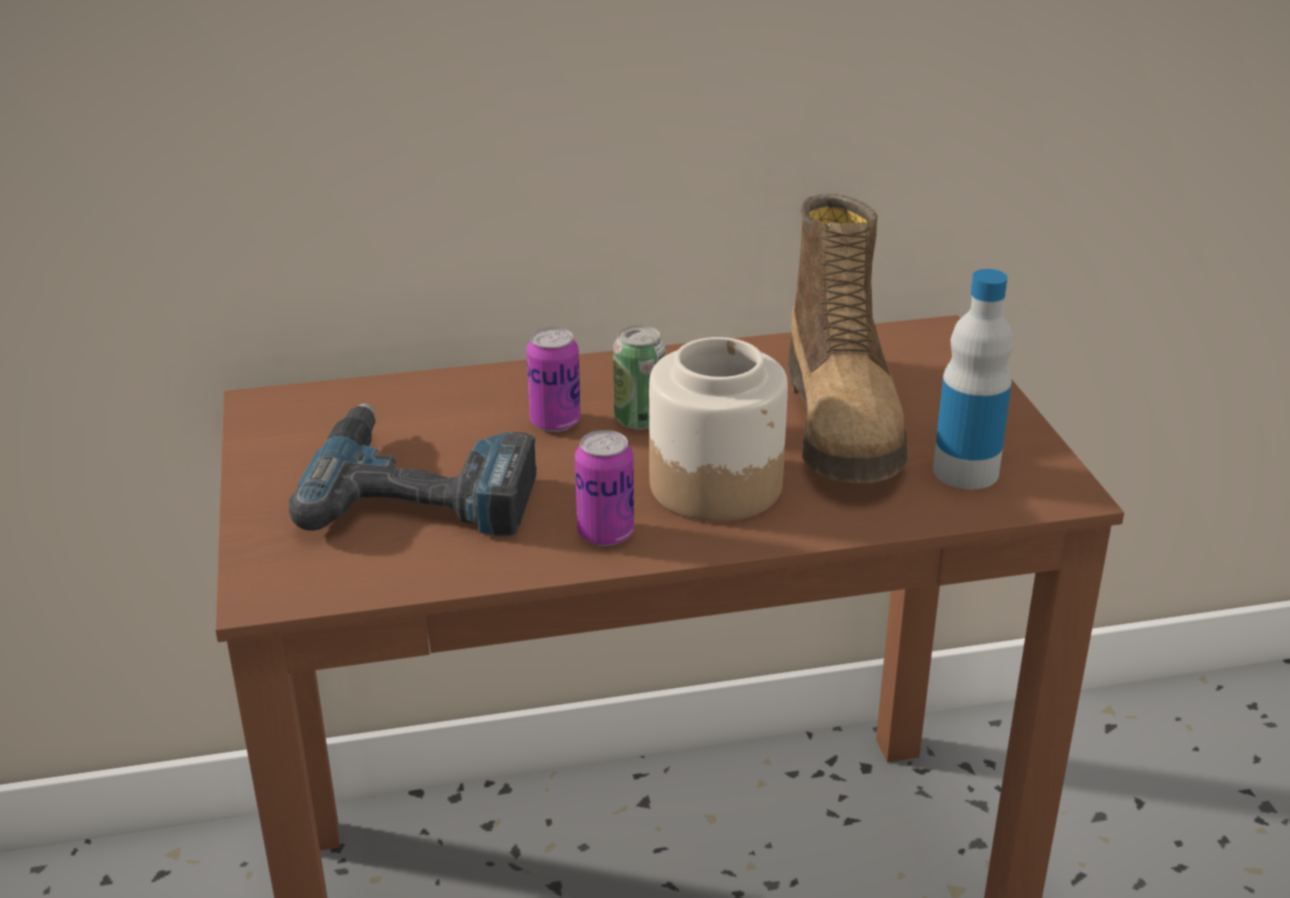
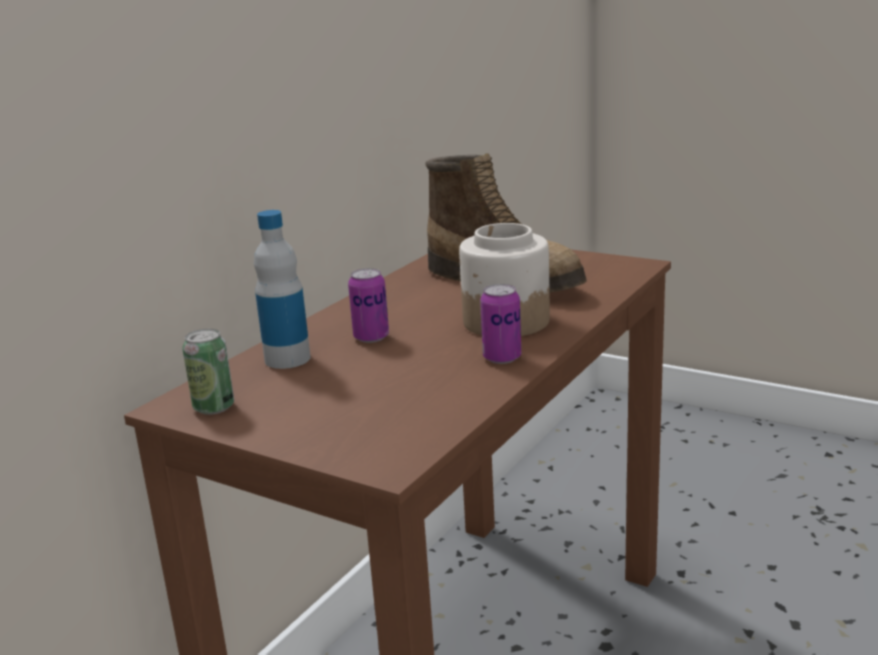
camera: 45 degrees left, 10 degrees down
power drill [289,404,537,536] -> none
can [613,325,665,430] -> can moved to [182,329,234,415]
bottle [933,269,1014,489] -> bottle moved to [254,210,311,369]

